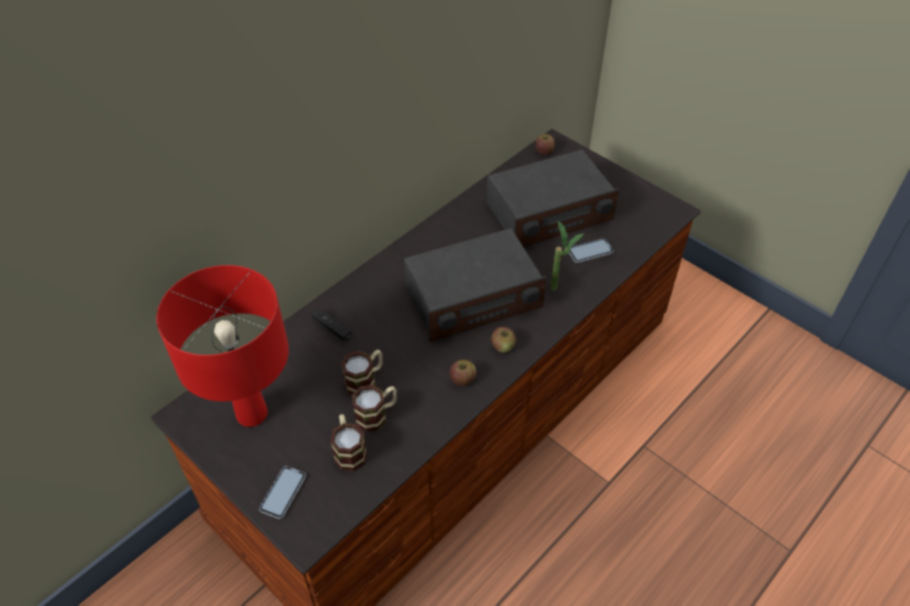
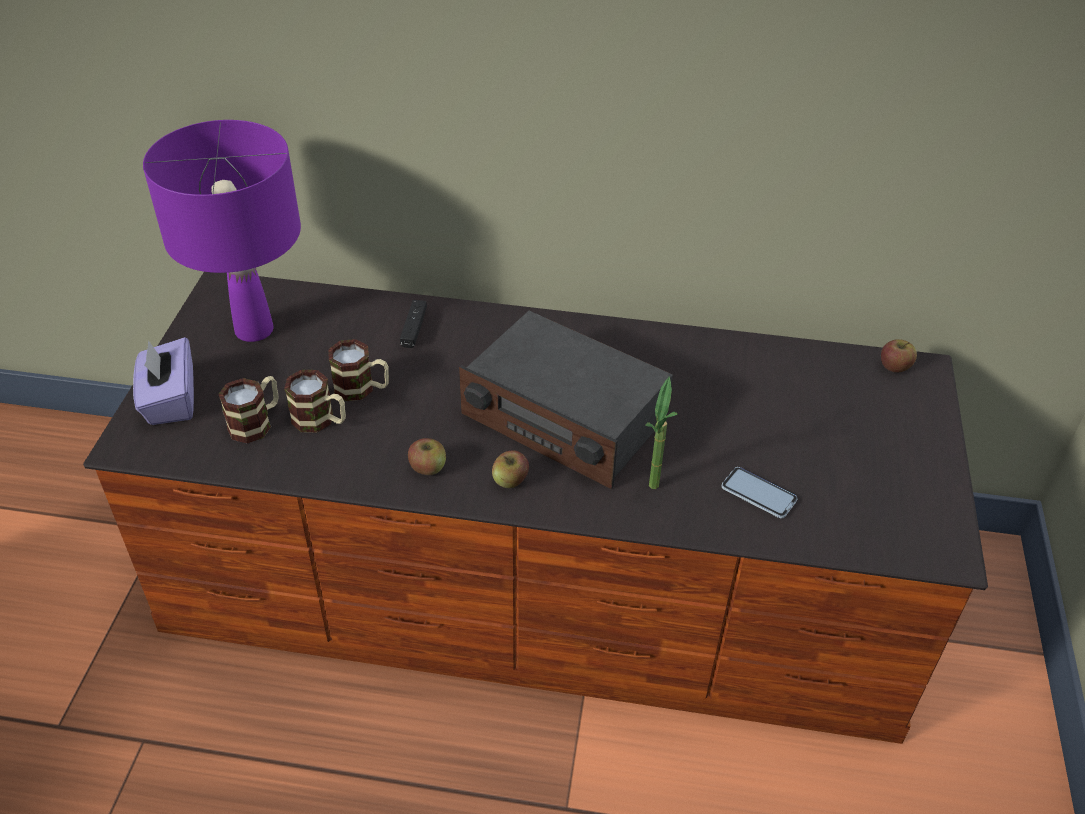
camera: 55 degrees right, 5 degrees down
red table lamp [156,265,289,427] -> purple table lamp [143,120,301,342]
phone [259,466,306,519] -> purple tissue box [133,337,194,425]
radio [487,149,619,247] -> none

